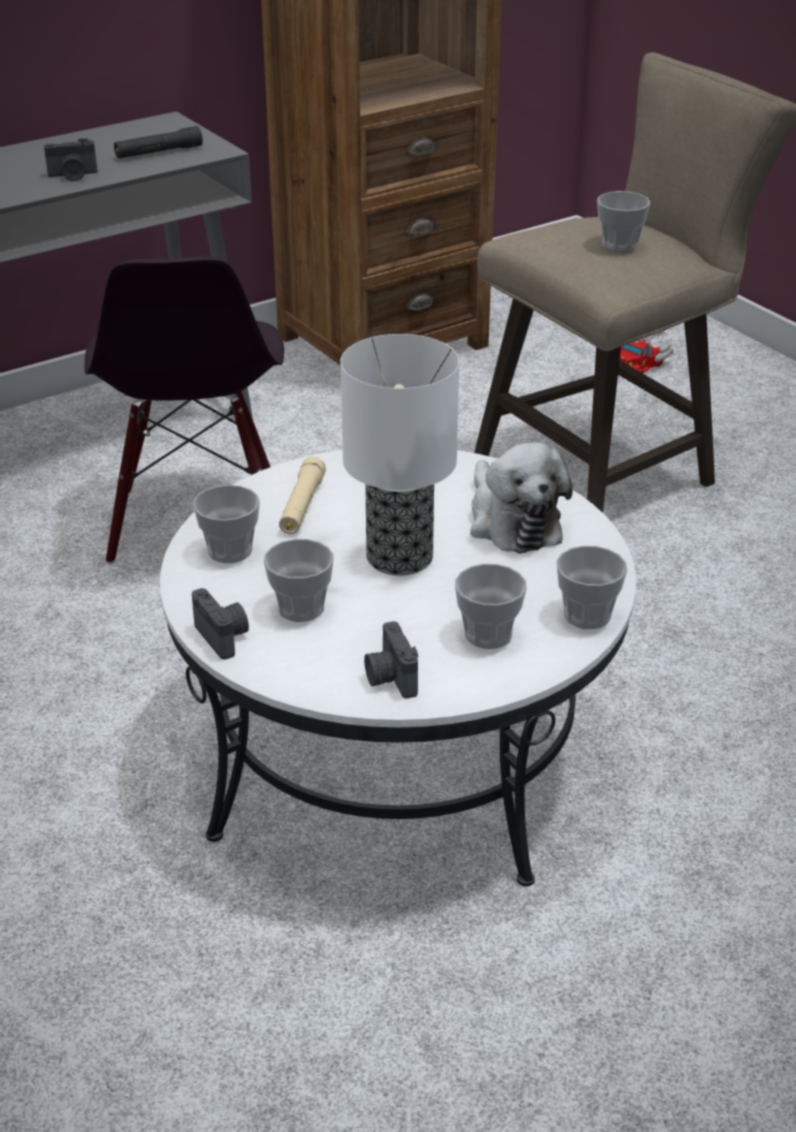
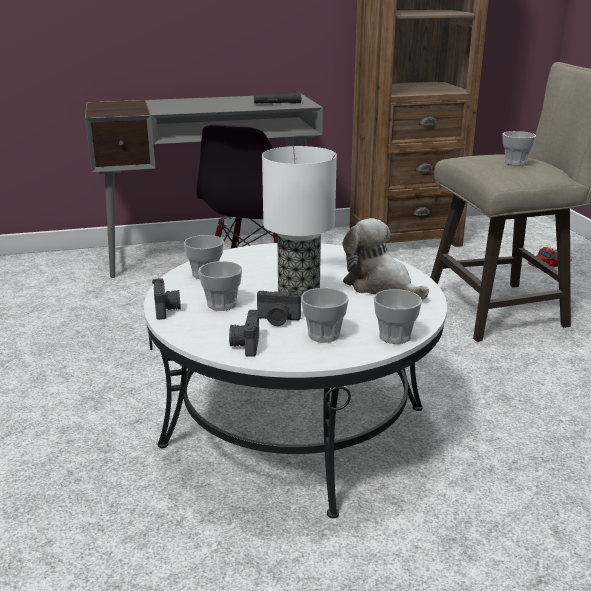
camera: 20 degrees right, 10 degrees down
camera [44,138,98,181] -> camera moved to [257,289,301,326]
beige flashlight [279,457,326,534] -> none
plush toy [470,442,573,554] -> plush toy turned 135 degrees clockwise [343,218,429,300]

